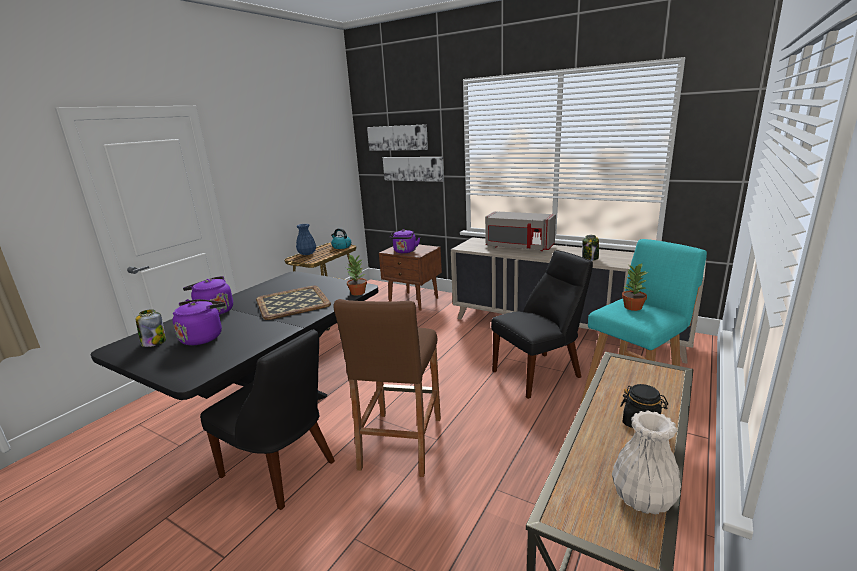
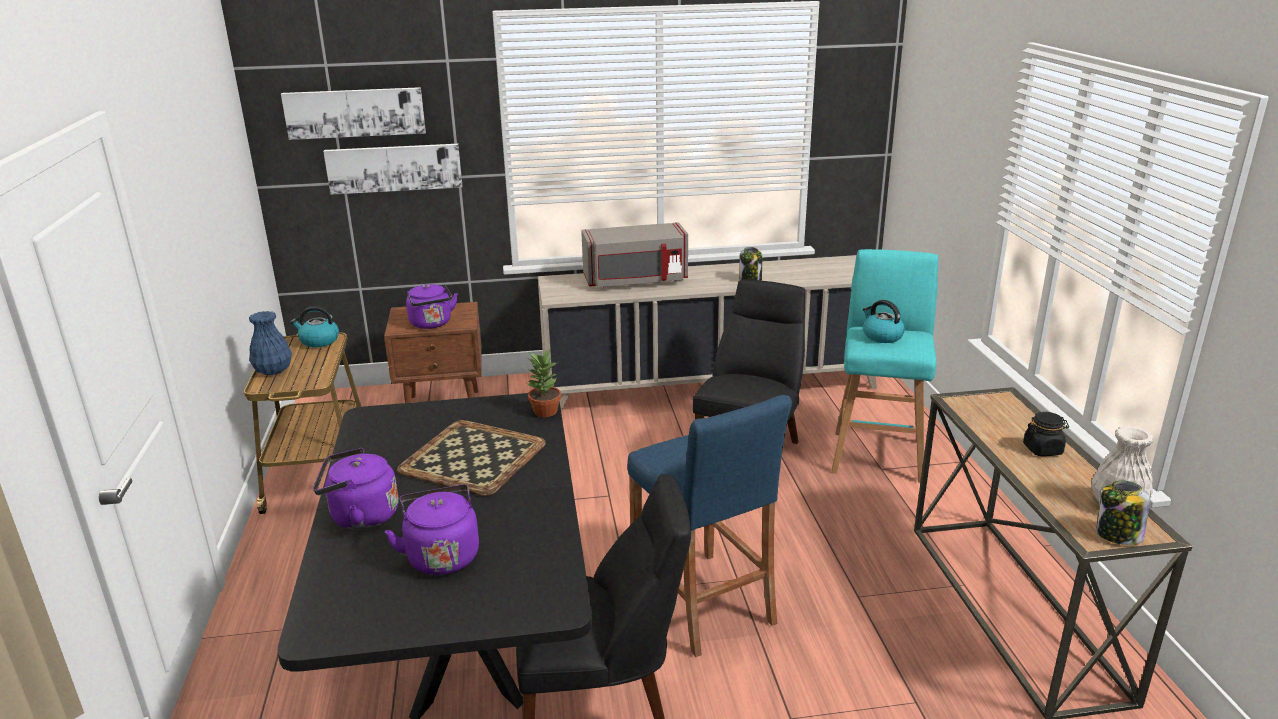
camera: 40 degrees left, 5 degrees up
jar [136,309,166,347] -> jar moved to [1096,481,1150,545]
brown stool [333,299,441,477] -> blue stool [627,395,792,657]
potted plant [622,264,648,311] -> kettle [863,300,905,343]

